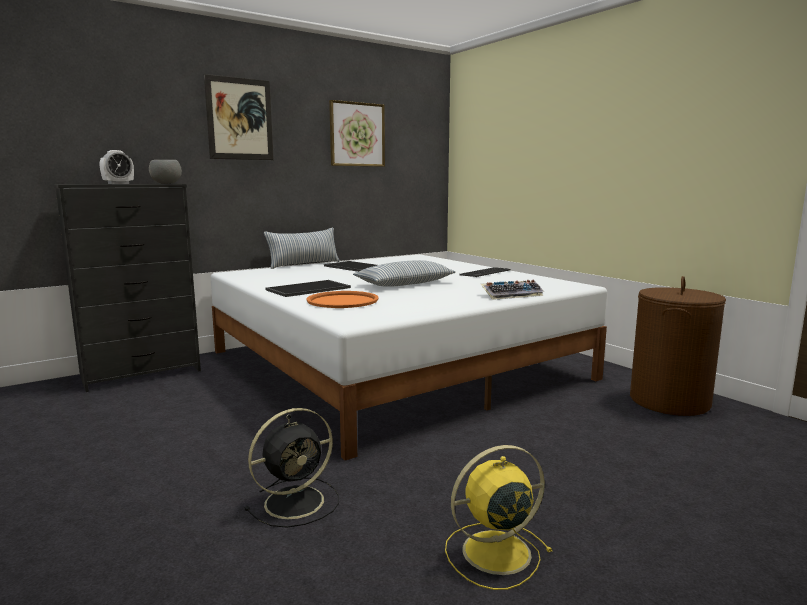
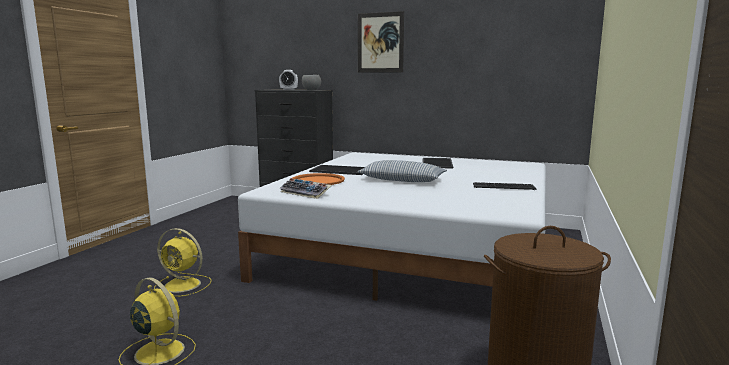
camera: 55 degrees right, 0 degrees up
black fan [244,408,339,528] -> yellow fan [154,228,211,297]
pillow [264,228,340,269] -> none
picture [329,100,385,167] -> none
keyboard [481,280,545,300] -> keyboard moved to [279,178,332,199]

